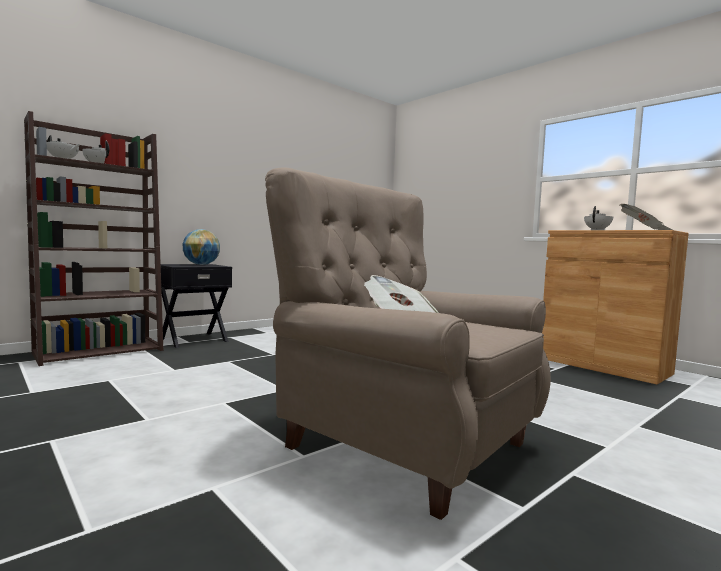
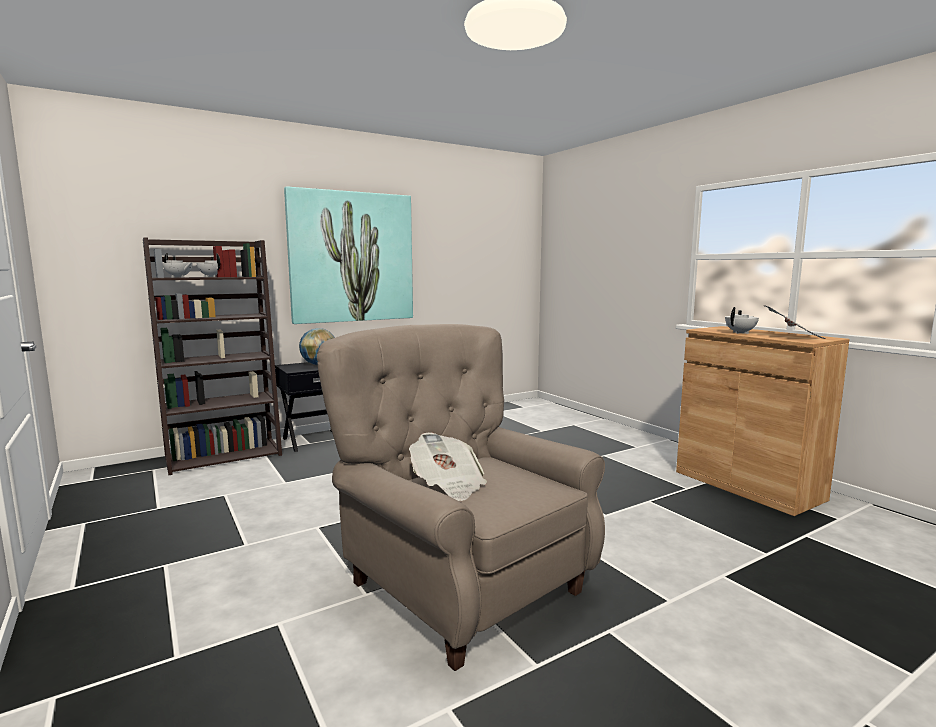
camera: 10 degrees right, 5 degrees up
none -> picture [284,186,413,324]

